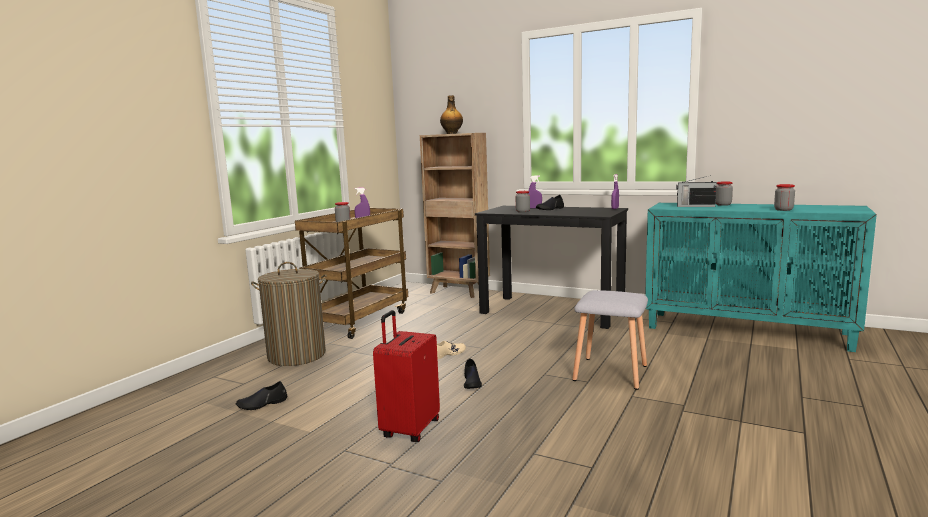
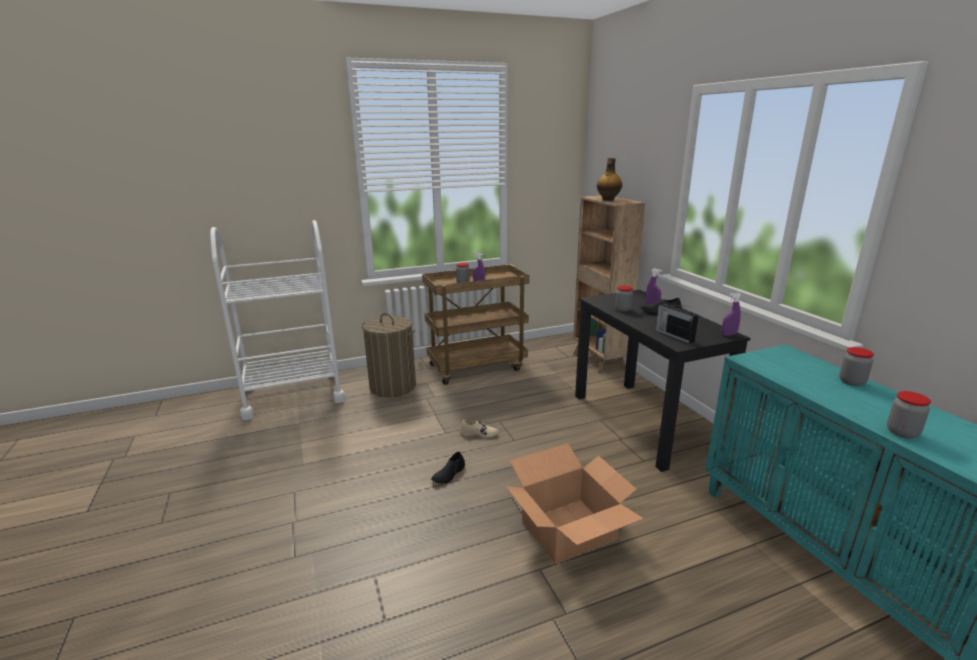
camera: 40 degrees right, 10 degrees up
black shoe [236,381,287,410] -> none
red suitcase [373,310,440,442] -> none
grey stool [572,290,648,390] -> cardboard box [506,443,643,564]
radio [676,175,717,207] -> radio moved to [656,304,699,343]
none -> white cart [210,220,345,420]

